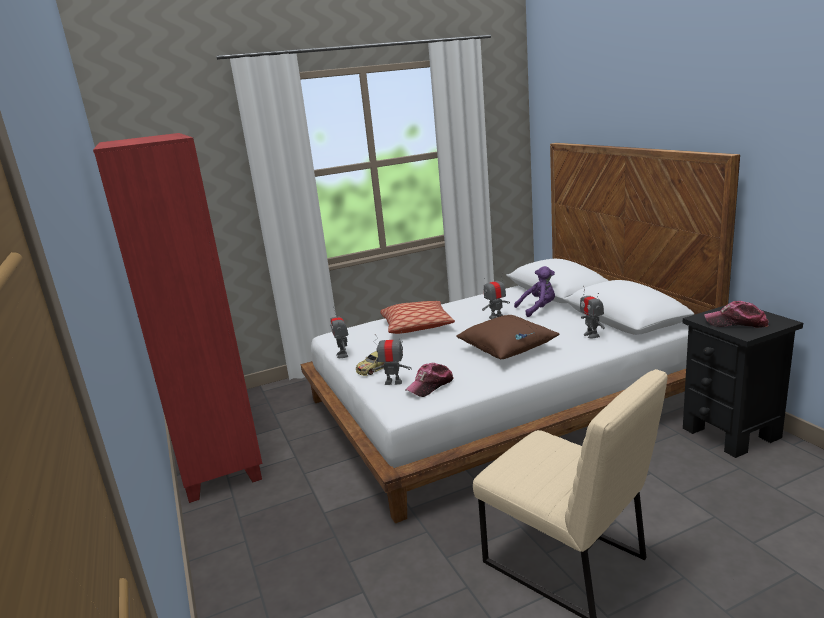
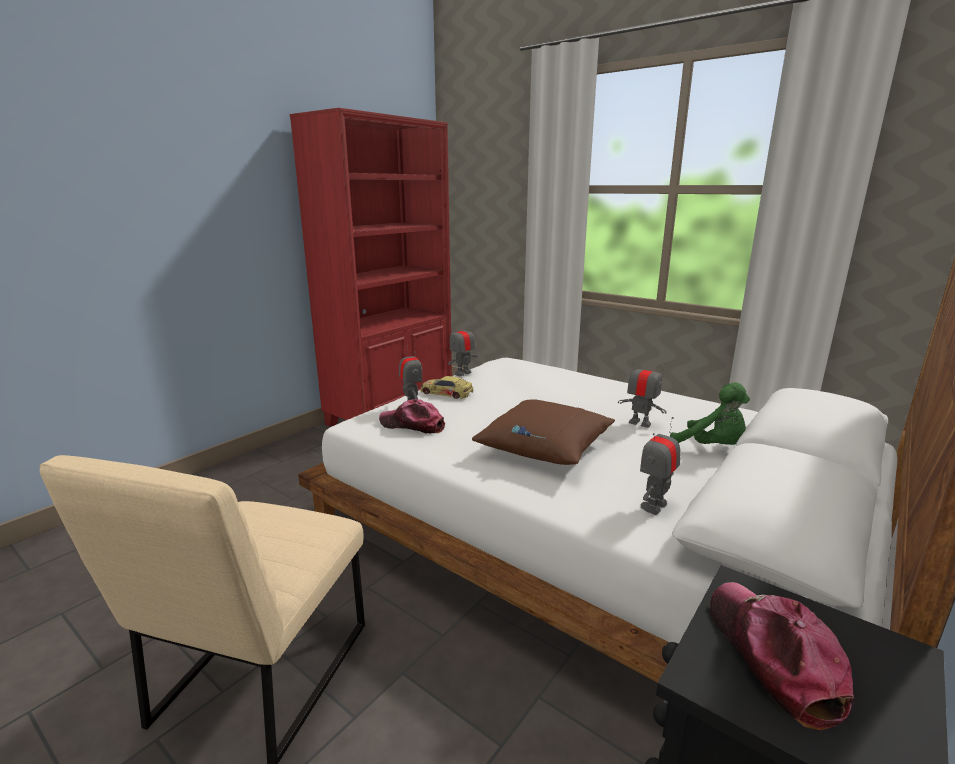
camera: 60 degrees right, 0 degrees up
pillow [380,301,455,334] -> none
purple plush toy [514,266,555,317] -> green plush toy [670,382,750,445]

